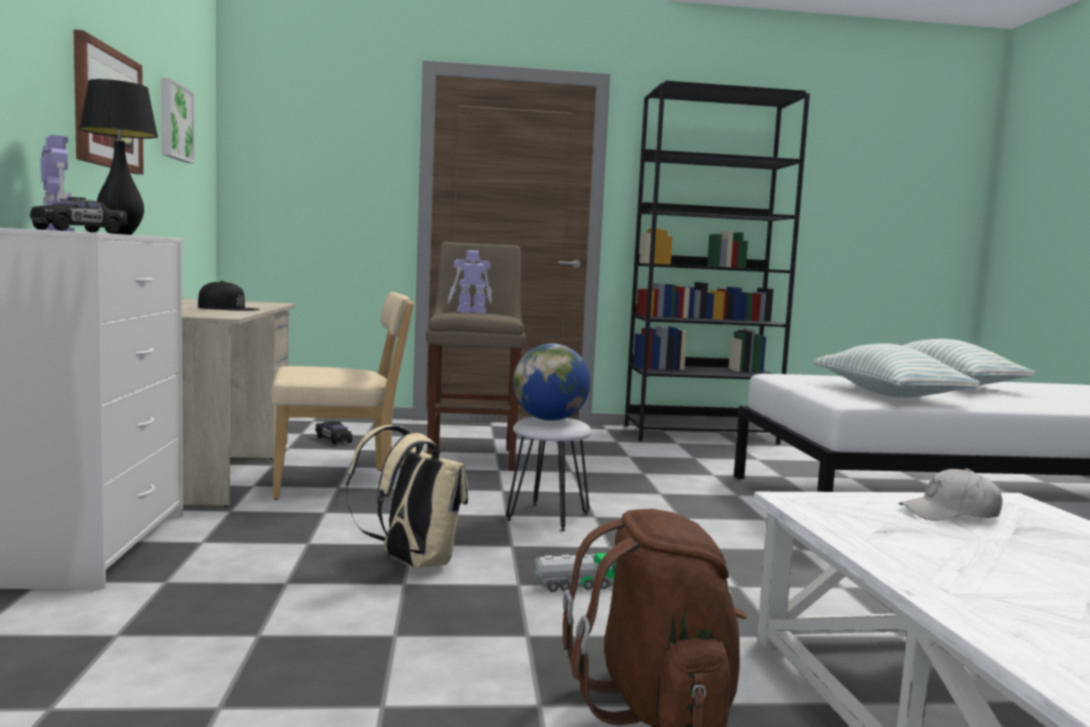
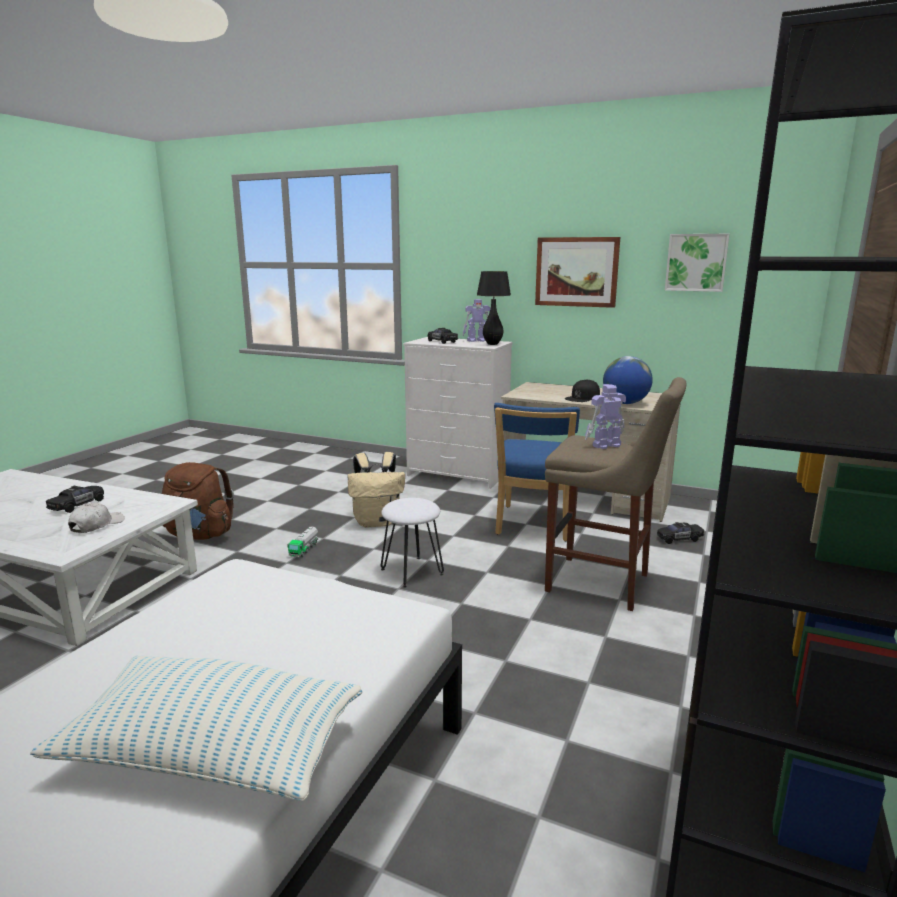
camera: 120 degrees right, 10 degrees up
beige chair [271,292,414,500] -> blue chair [494,403,580,541]
toy robot [447,250,492,313] -> toy robot turned 120 degrees counterclockwise [585,384,626,449]
globe [513,344,590,421] -> globe moved to [603,356,653,404]
pillow [813,343,981,398] -> none
none -> black toy car [46,486,104,513]

